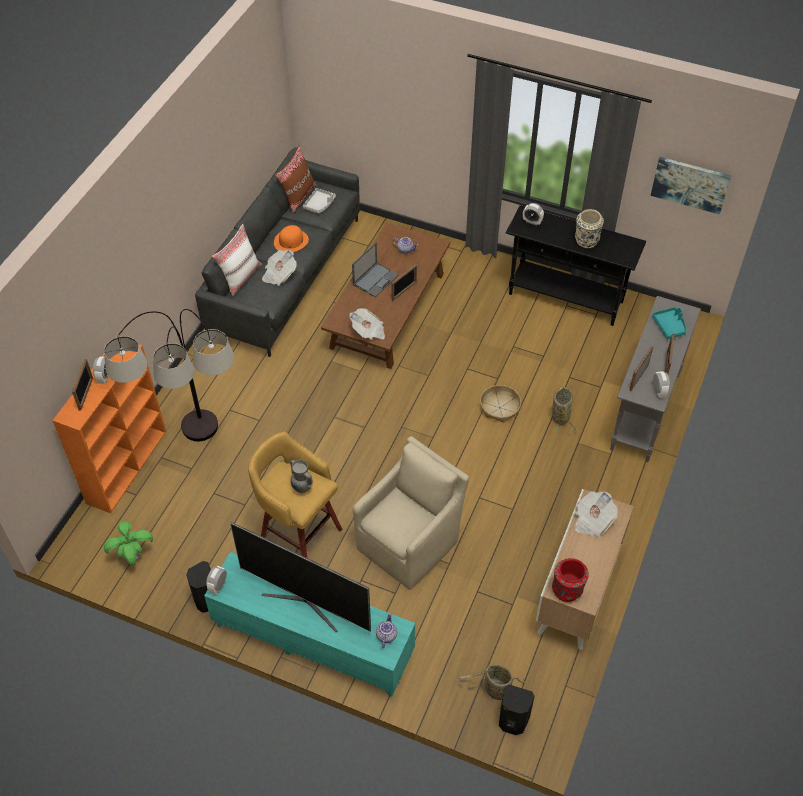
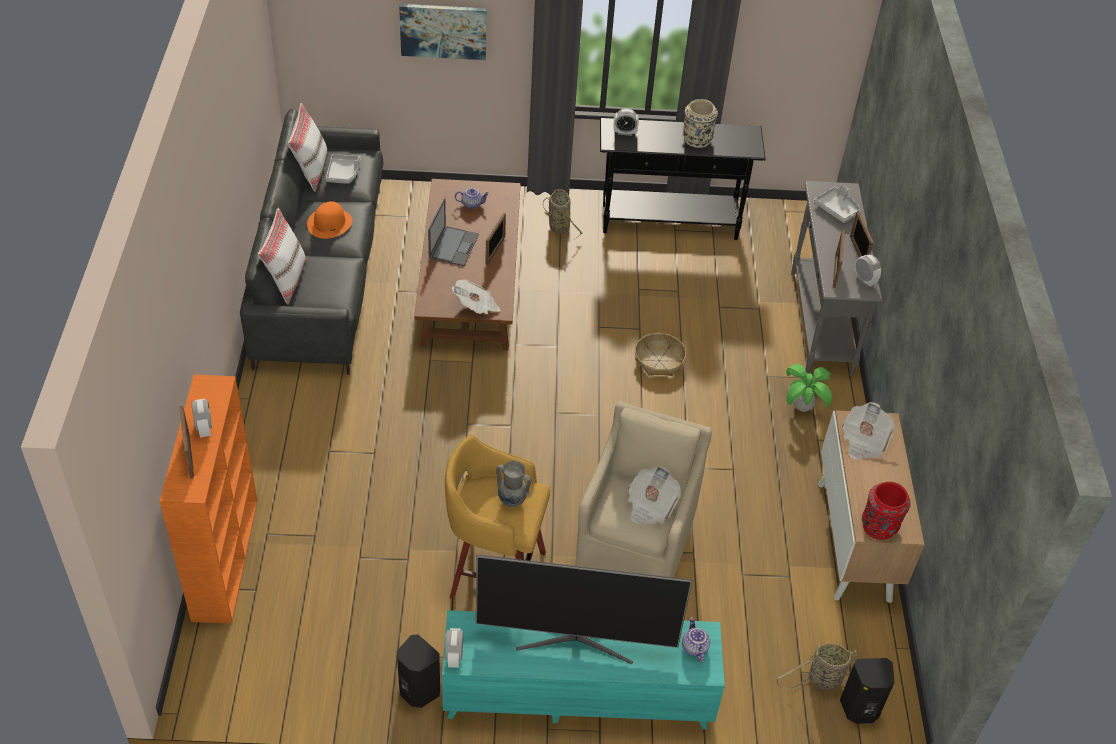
camera: 25 degrees left, 5 degrees down
floor lamp [104,309,234,441] -> none
potted plant [104,521,153,565] -> potted plant moved to [786,364,832,412]
newspaper [262,250,297,286] -> newspaper moved to [628,466,681,524]
brown pillow [275,145,317,214] -> white pillow [288,103,327,192]
basket [552,387,577,435] -> basket moved to [543,189,582,243]
picture [651,157,731,215] -> picture moved to [399,4,487,60]
turquoise tray [652,307,686,339] -> grey tray [814,185,861,223]

